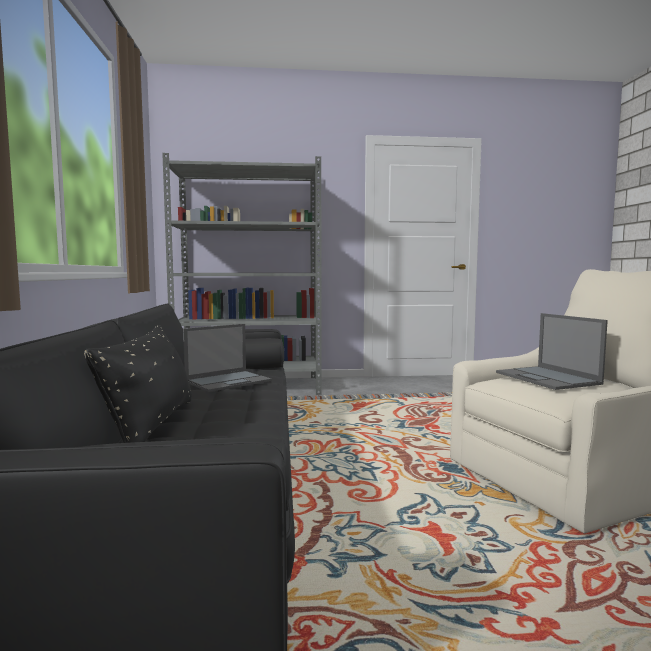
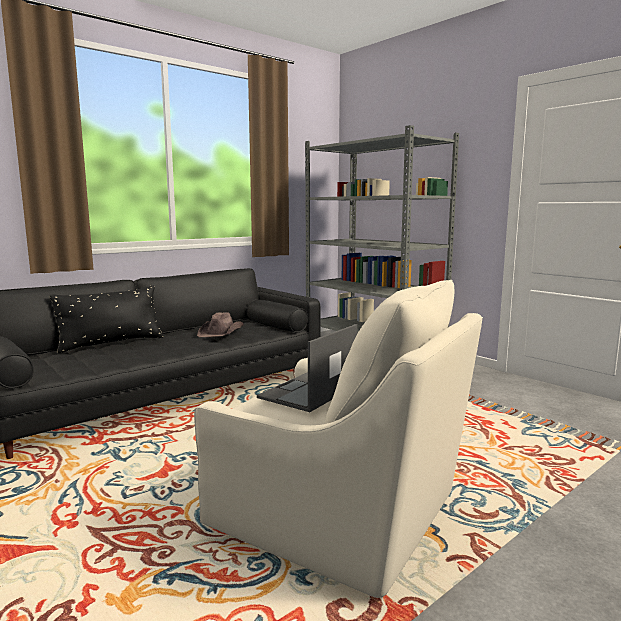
camera: 55 degrees right, 5 degrees up
laptop [183,324,272,392] -> brown hat [197,313,244,337]

